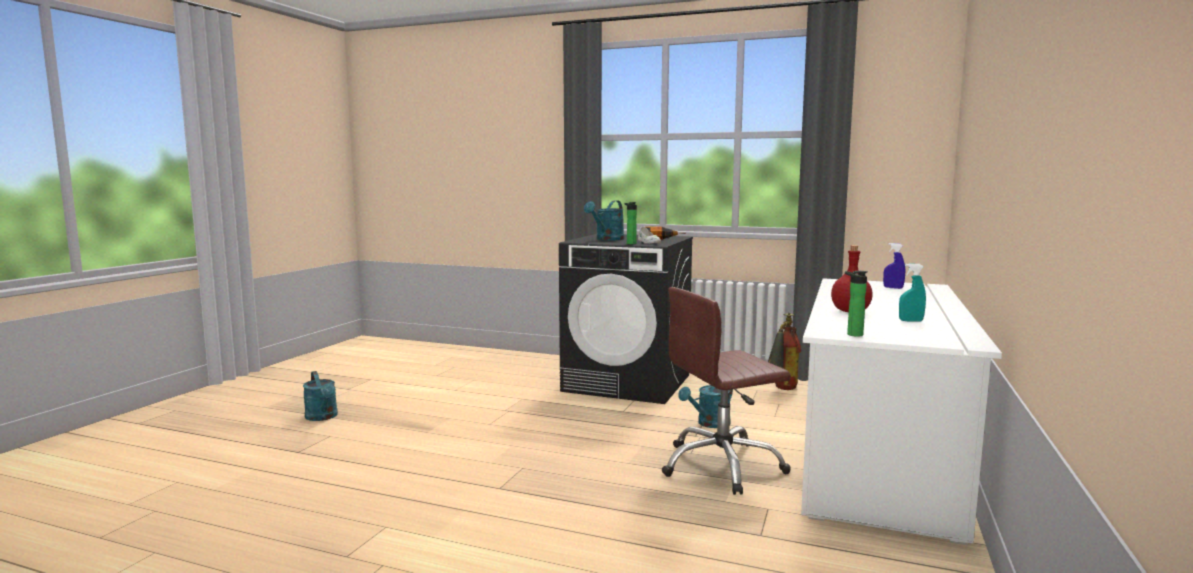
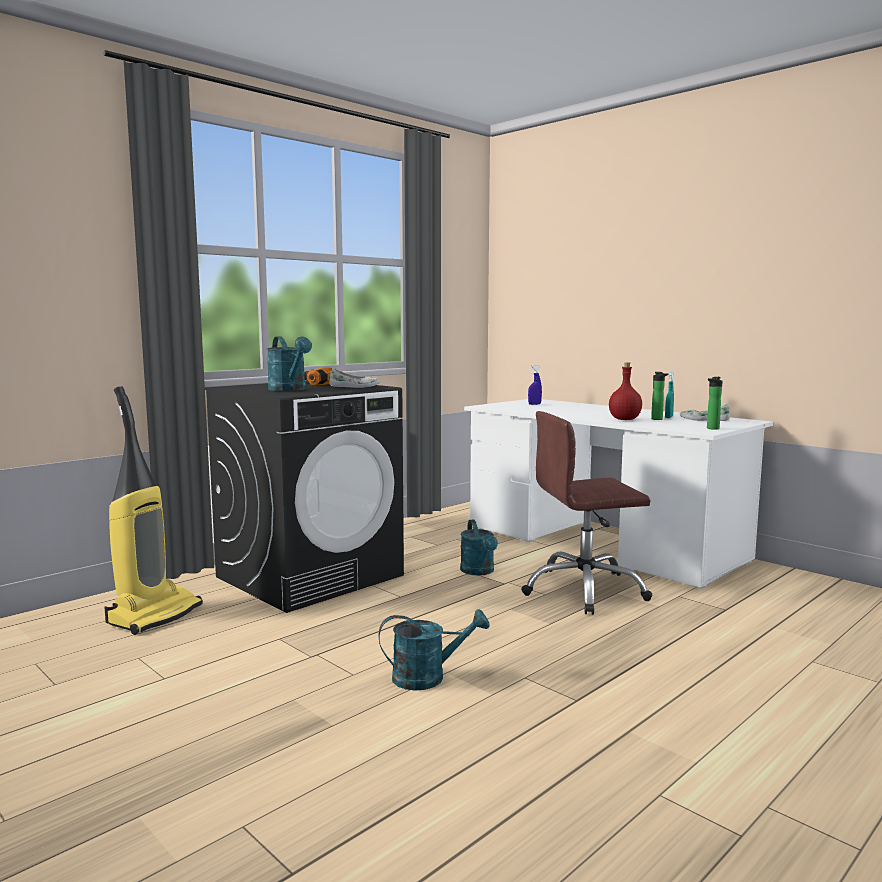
camera: 65 degrees left, 0 degrees up
turquoise watering can [303,371,338,421] -> turquoise watering can moved to [379,609,489,691]
bottle [624,202,637,244] -> bottle moved to [651,372,669,420]
brown office chair [662,287,791,495] -> brown office chair turned 75 degrees clockwise [521,411,652,615]
fire extinguisher [768,313,801,390] -> none
none -> vacuum cleaner [104,386,203,635]
none -> white shoe [680,404,730,421]

